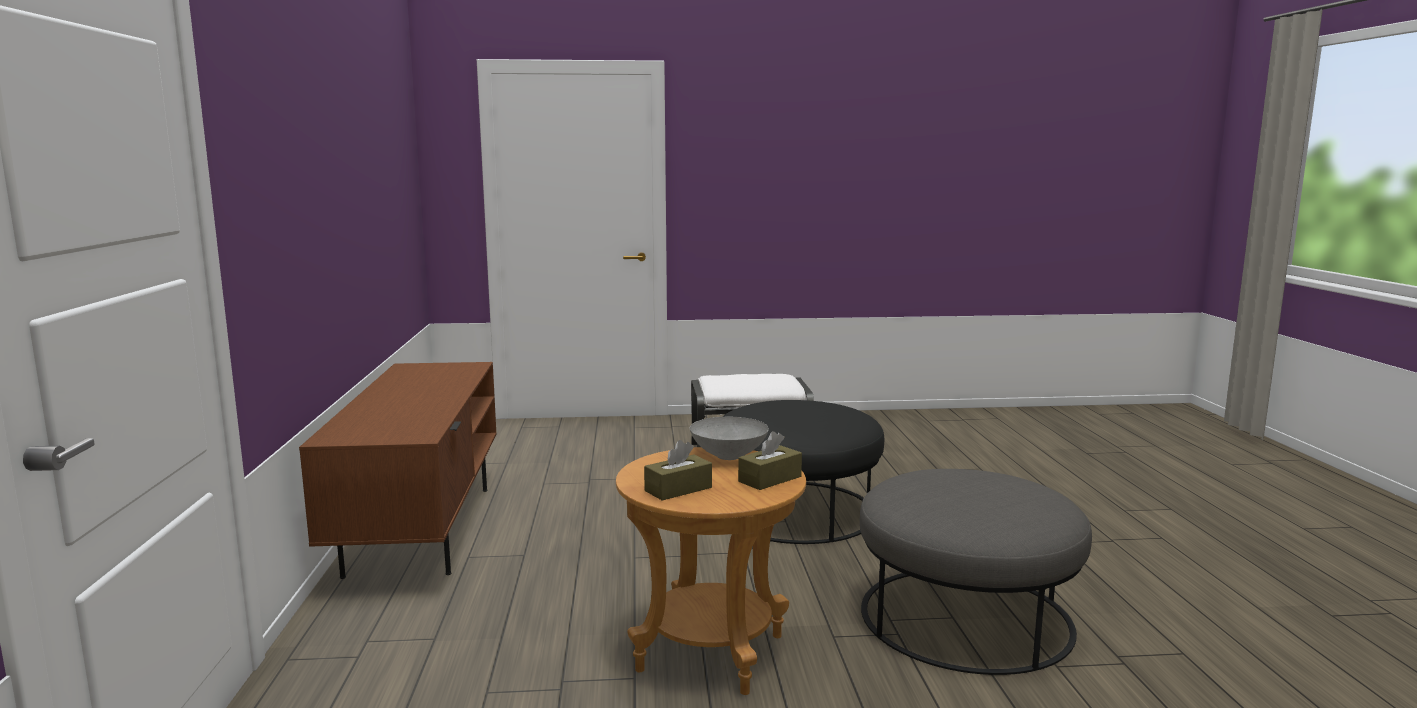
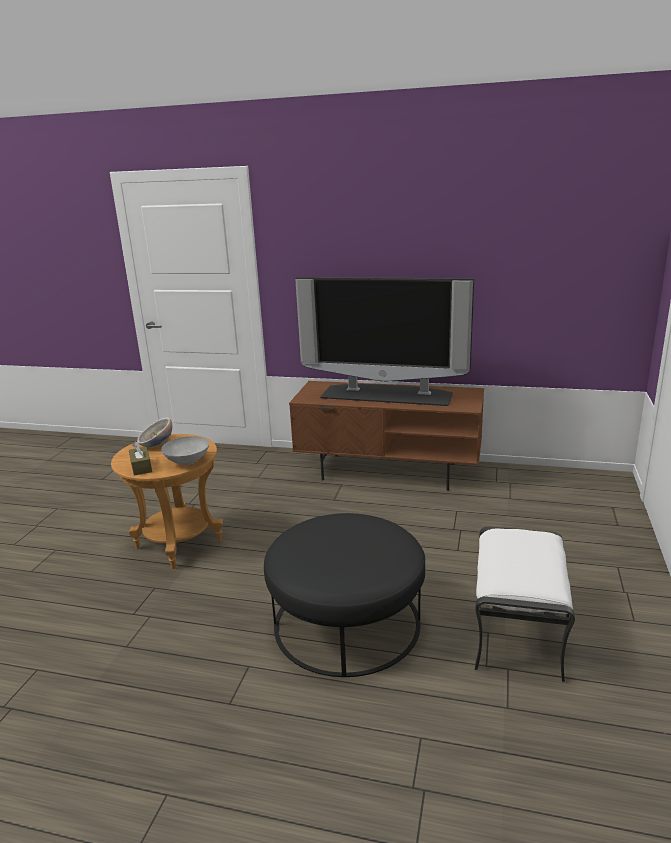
camera: 110 degrees right, 10 degrees up
brown tissue box [644,440,712,501] -> bowl [137,417,172,447]
grey ottoman [860,469,1092,675] -> none
none -> television [295,277,474,406]

